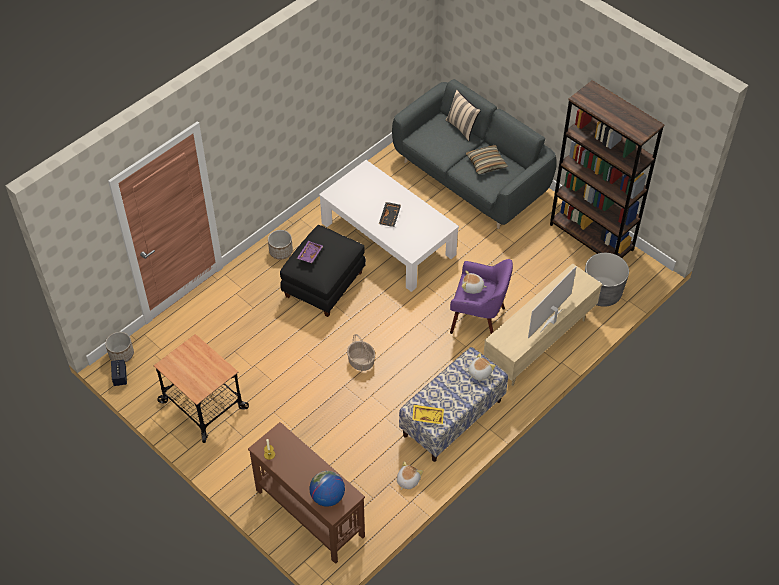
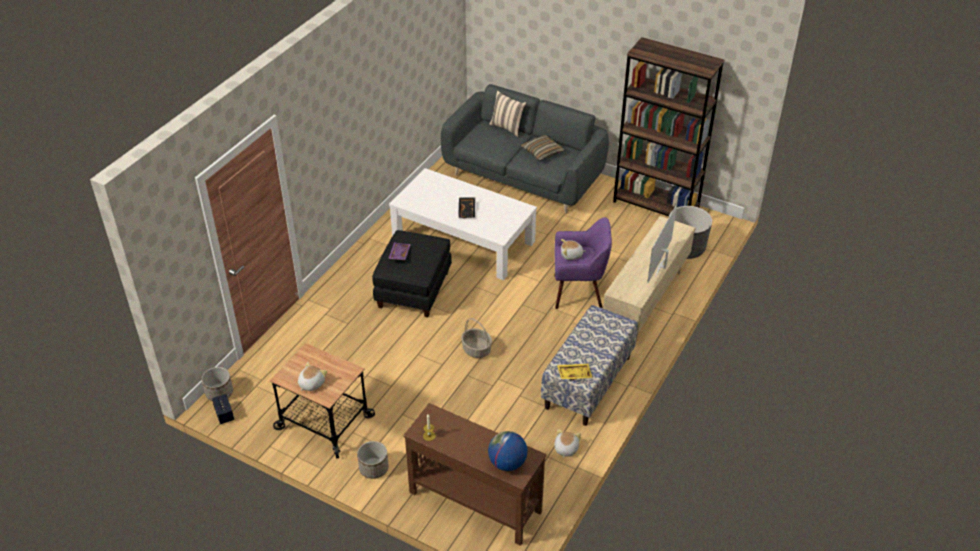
camera: 15 degrees left, 10 degrees down
planter [268,230,293,260] -> planter moved to [357,441,389,479]
plush toy [468,353,496,380] -> plush toy moved to [298,362,327,391]

